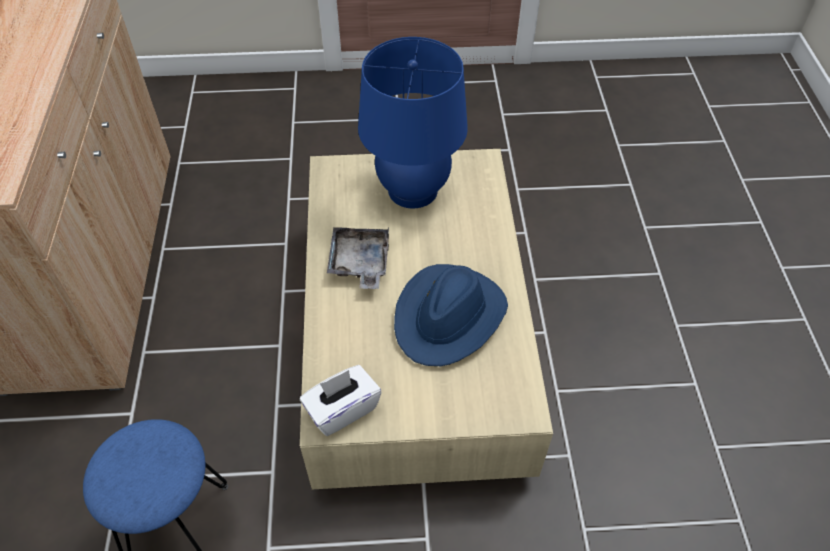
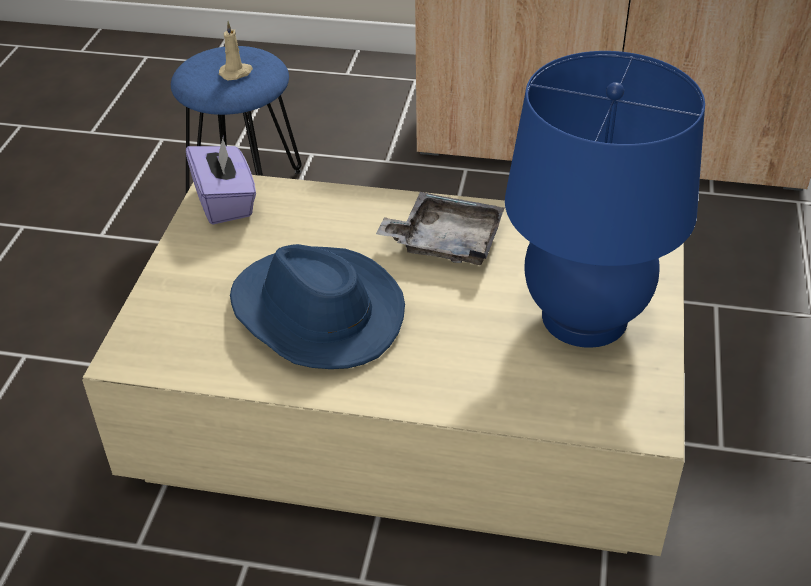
camera: 105 degrees right, 10 degrees down
white tissue box [300,365,381,436] -> purple tissue box [186,138,256,225]
none -> beige candle [219,21,253,81]

